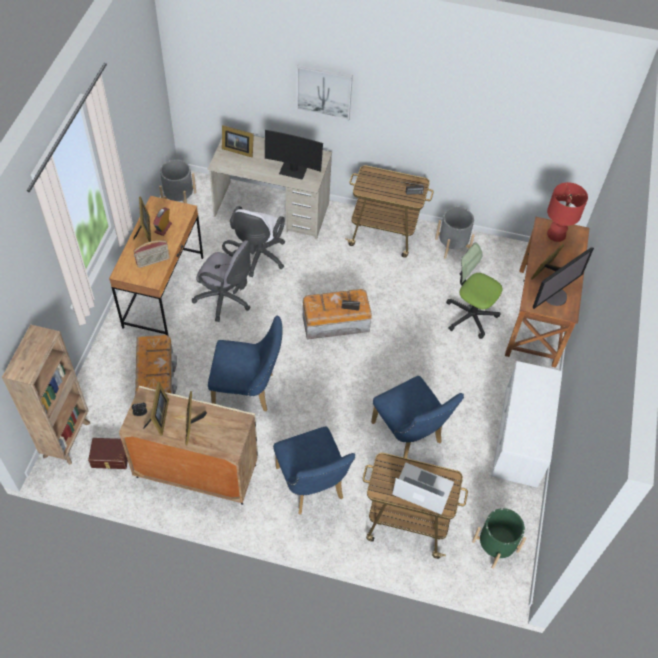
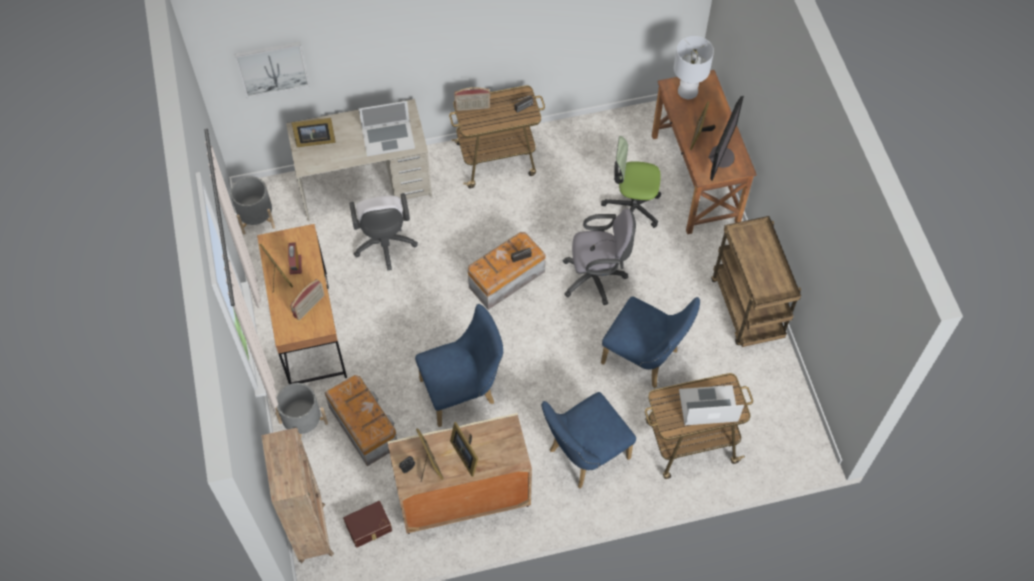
camera: 25 degrees left, 5 degrees up
grey office chair [192,240,251,322] -> grey office chair moved to [563,209,636,305]
monitor [265,130,323,180] -> laptop [359,101,415,156]
blue chair [273,426,355,514] -> blue chair turned 105 degrees clockwise [541,392,636,489]
picture [297,65,353,121] -> picture moved to [235,42,310,98]
grey planter [435,207,475,259] -> grey planter moved to [275,383,328,441]
green planter [472,508,526,569] -> none
white bench [491,361,562,488] -> brown cart [711,216,801,347]
red table lamp [547,182,588,242] -> white table lamp [674,36,714,99]
none -> radio [454,87,490,111]

